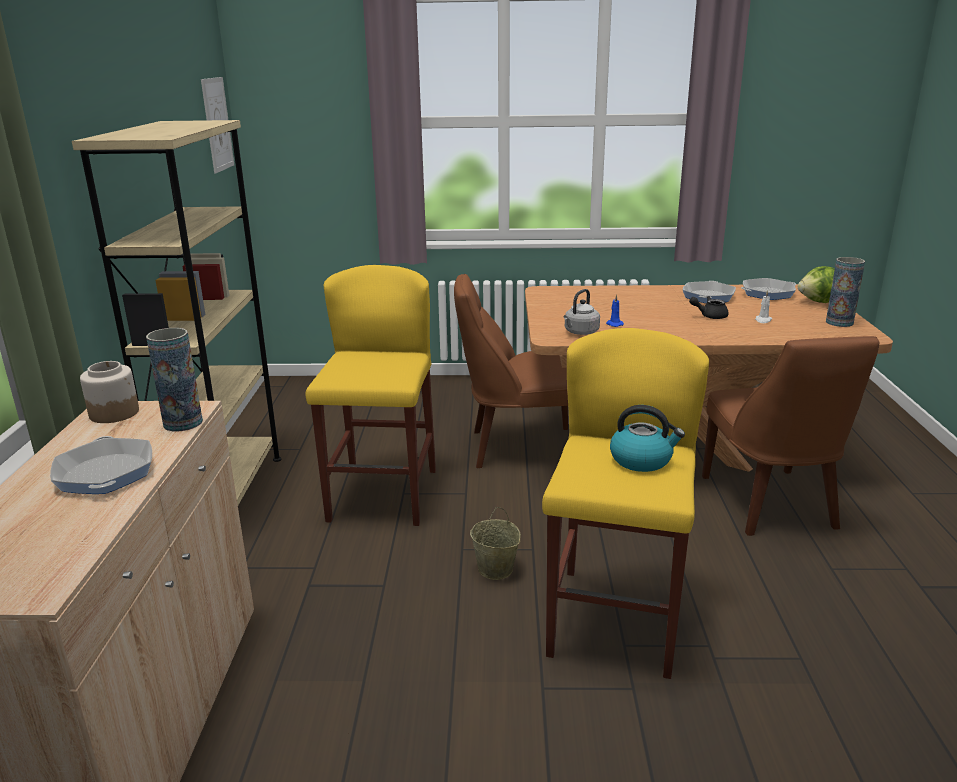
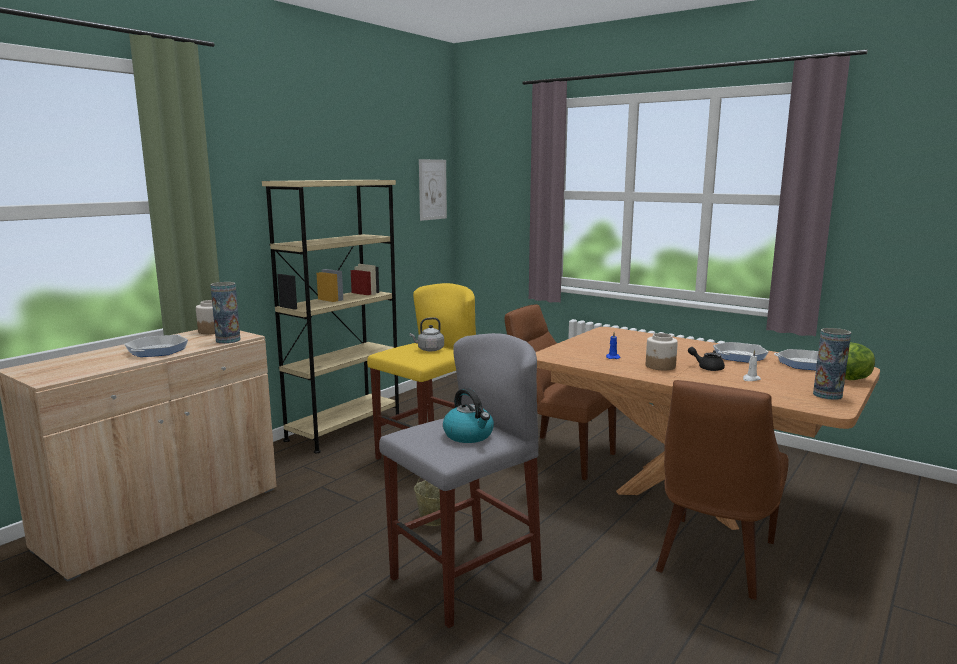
camera: 35 degrees right, 10 degrees down
yellow stool [542,328,709,679] -> grey stool [379,333,542,628]
grey kettle [564,289,600,335] -> grey kettle moved to [410,317,444,351]
none -> jar [646,333,678,370]

